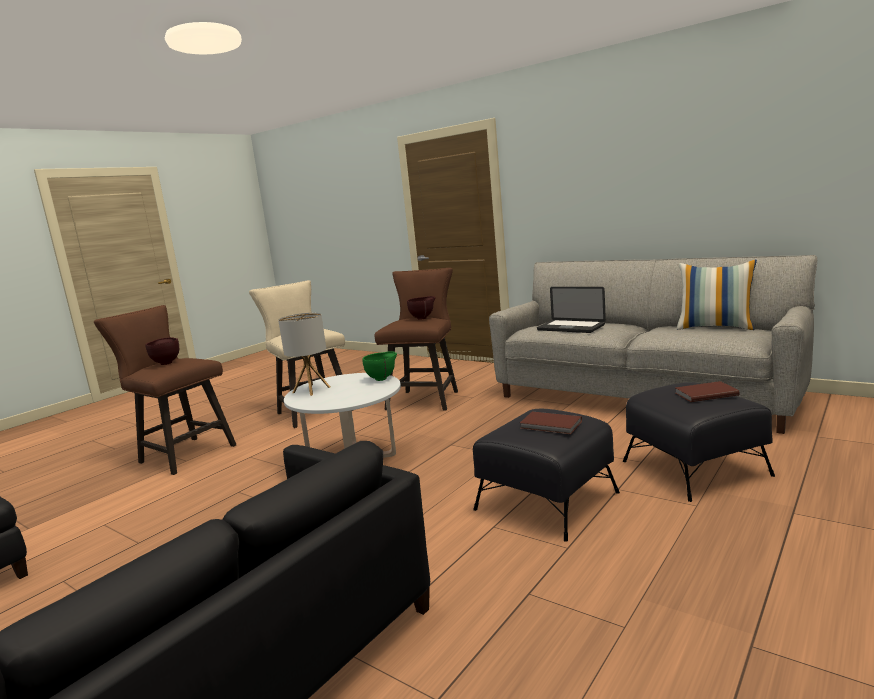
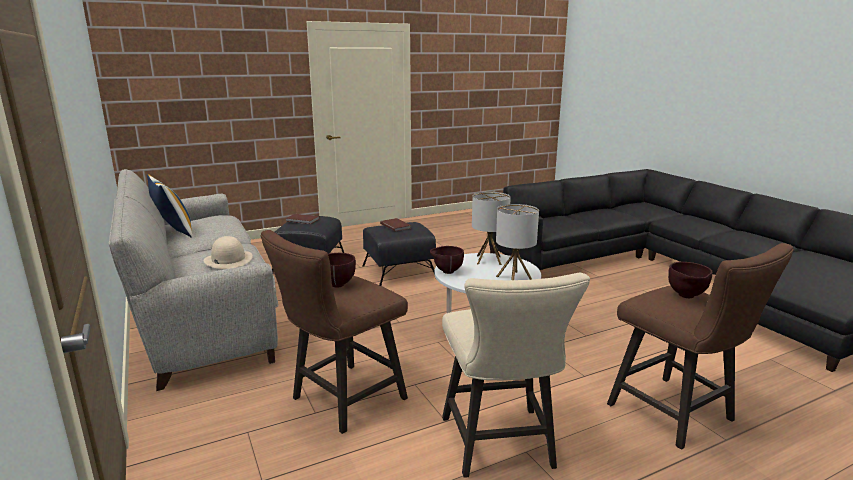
camera: 155 degrees left, 5 degrees up
green bowl [362,351,397,381] -> brown bowl [430,246,464,274]
laptop [537,287,606,333] -> beige hat [204,236,253,269]
none -> table lamp [472,192,511,265]

